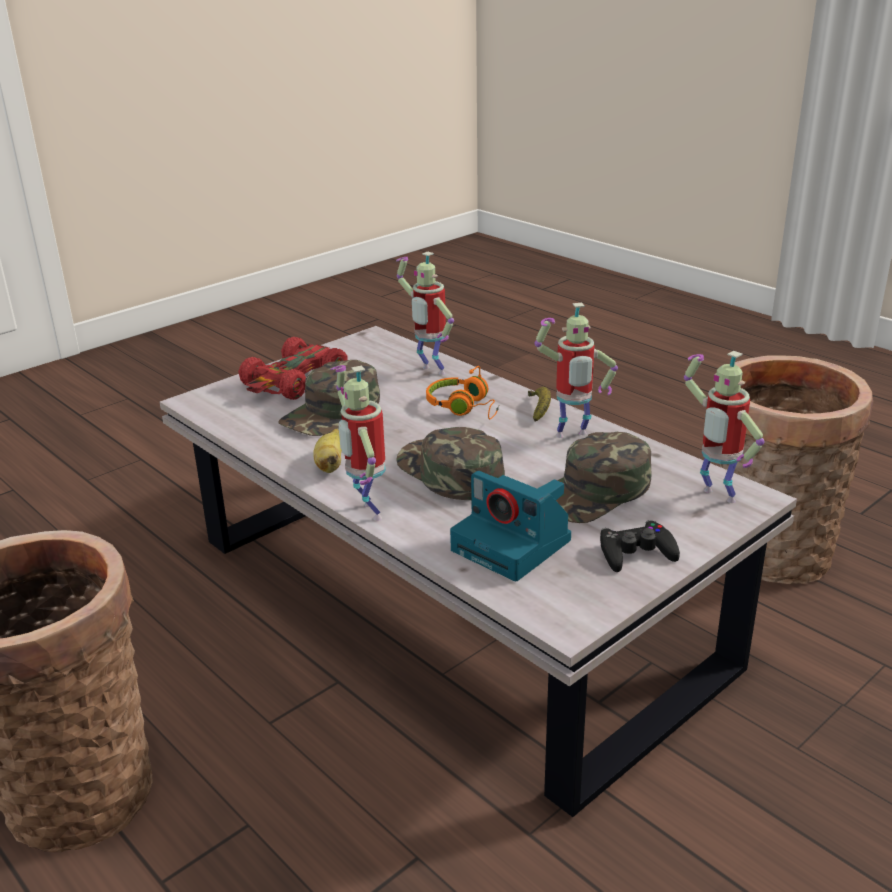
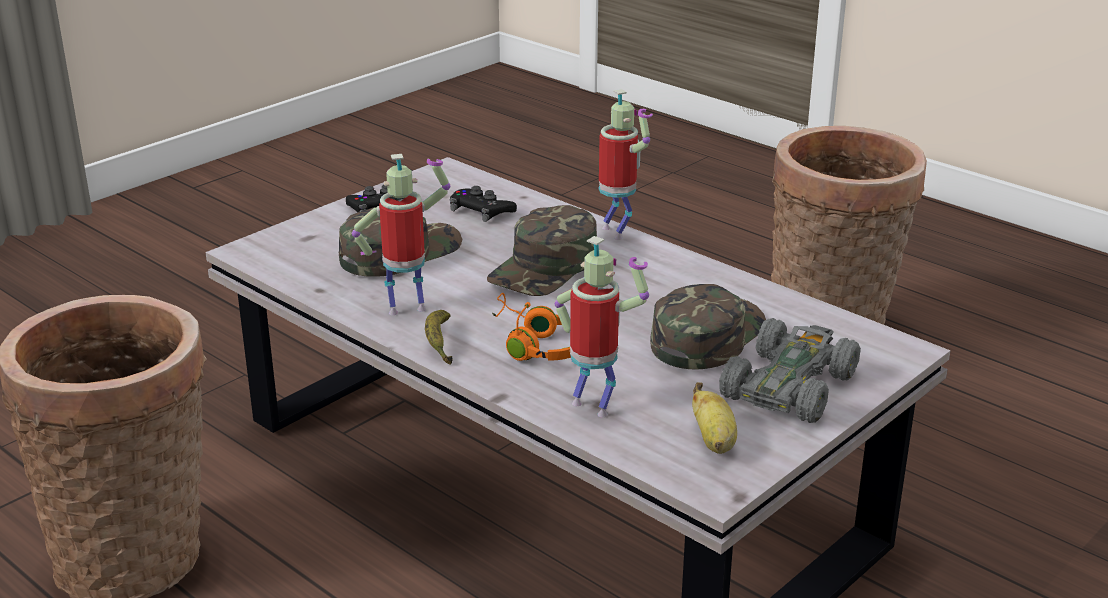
camera: 175 degrees right, 0 degrees up
red toy car [238,337,348,400] -> grey toy car [719,318,861,423]
banana [313,429,342,473] -> banana moved to [692,382,737,454]
green cap [396,427,505,500] -> green cap turned 75 degrees clockwise [487,205,597,296]
camera [450,471,571,581] -> black game controller [450,186,517,222]
toy robot [684,351,765,503] -> none

